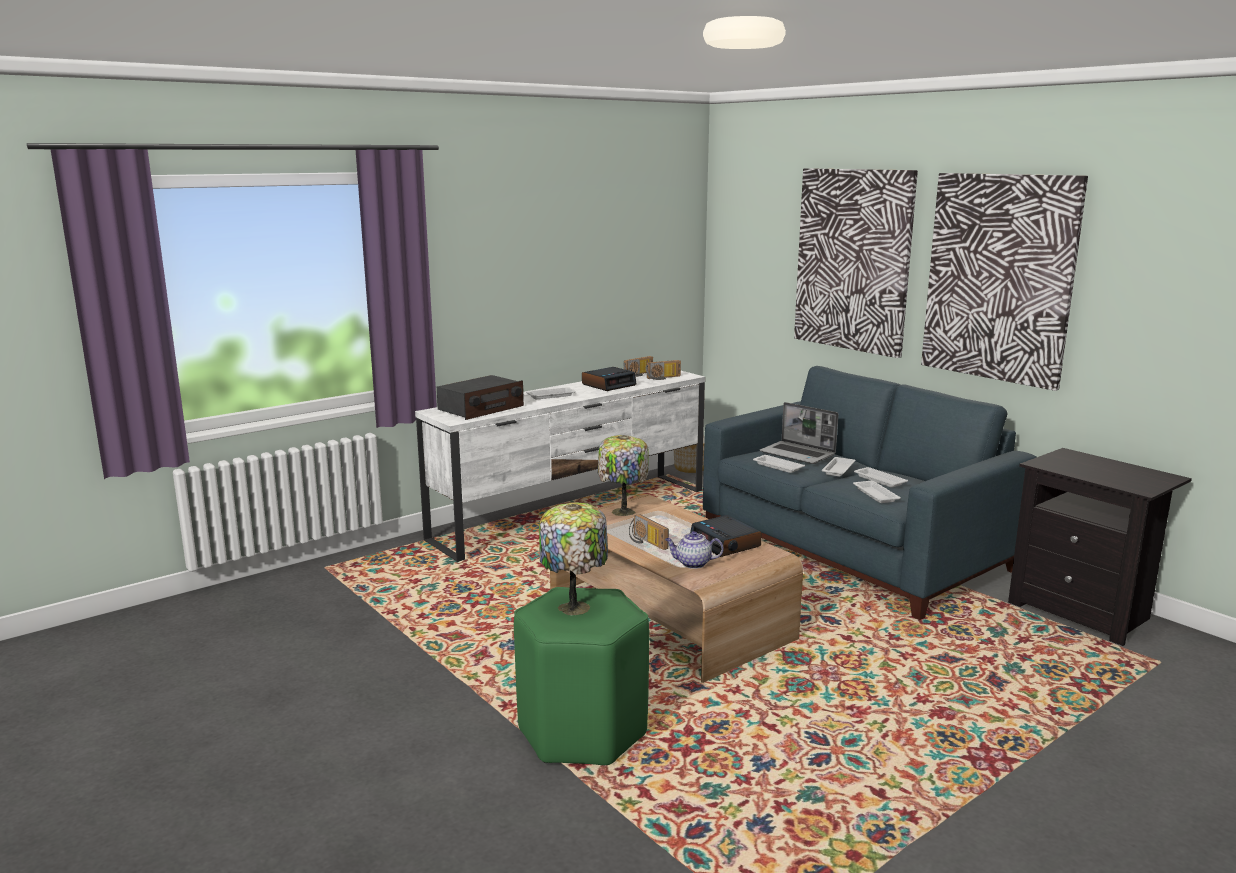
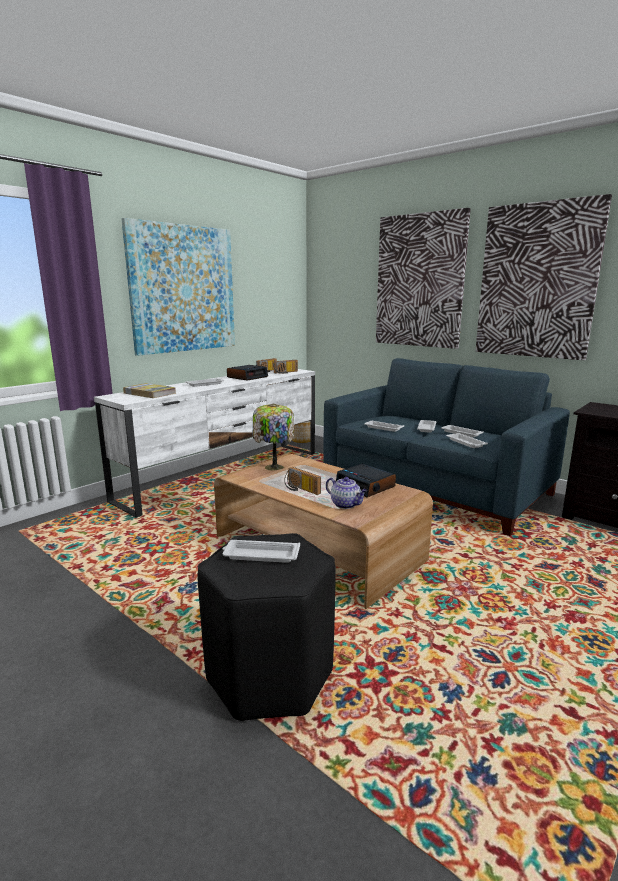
camera: 10 degrees left, 0 degrees up
radio [437,375,524,420] -> book [123,383,176,398]
green stool [514,587,649,765] -> black stool [197,533,336,721]
table lamp [539,502,608,615] -> white tray [222,540,300,563]
teapot [665,531,724,569] -> teapot turned 135 degrees counterclockwise [326,477,368,509]
laptop [759,402,839,464] -> none
none -> picture [122,218,235,356]

